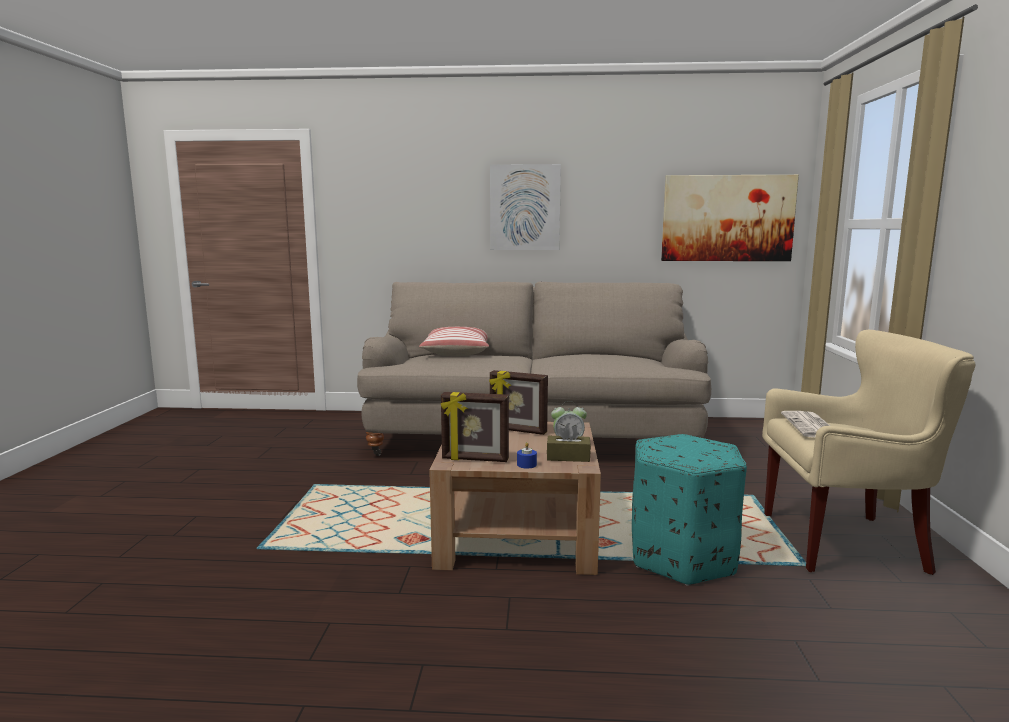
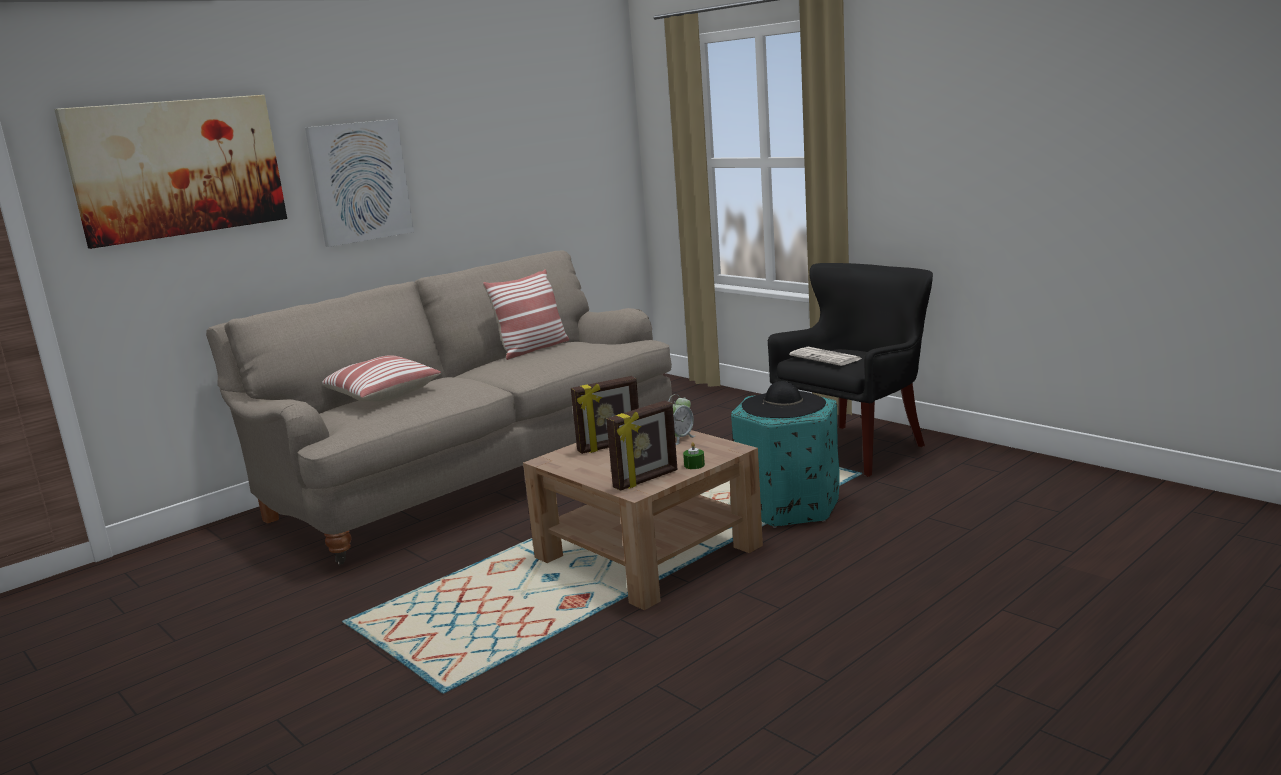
camera: 45 degrees left, 5 degrees up
blue candle [517,442,537,468] -> green candle [683,442,705,469]
brown tissue box [547,423,591,462] -> none
picture [661,175,799,261] -> picture moved to [54,95,287,249]
beige armchair [762,330,975,575] -> black armchair [768,263,933,477]
none -> pillow [483,269,569,360]
none -> black hat [742,381,826,418]

